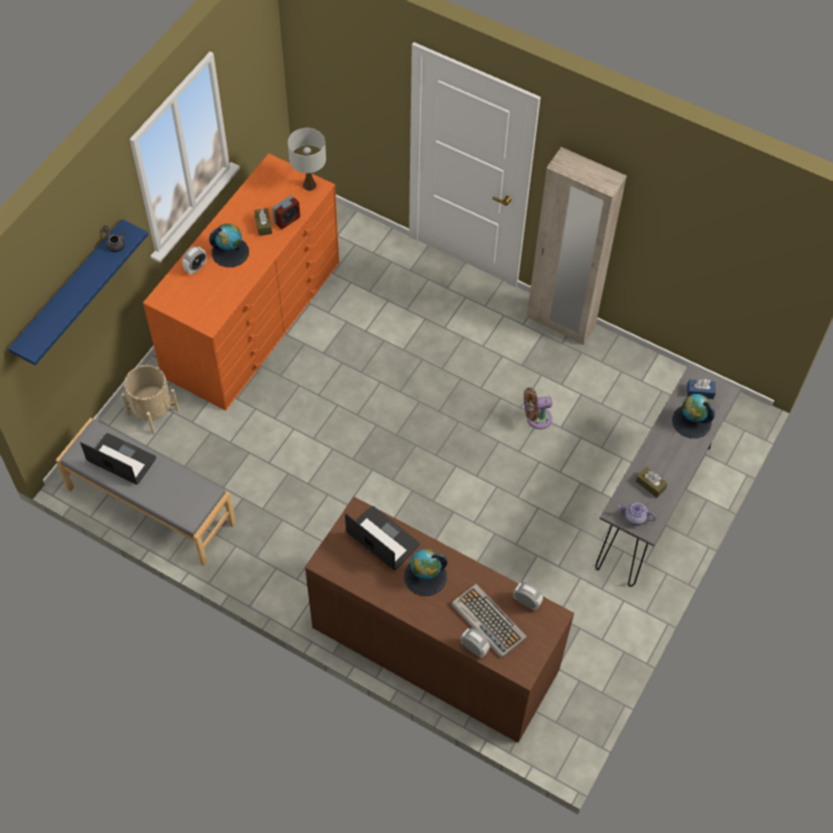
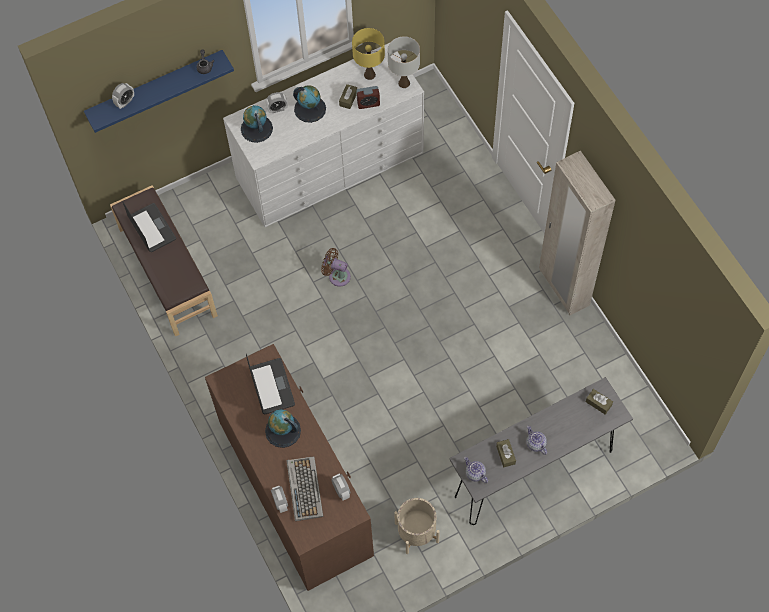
camera: 35 degrees right, 5 degrees up
grey bench [56,418,236,566] -> brown bench [110,185,218,337]
beige planter [121,365,179,434] -> beige planter moved to [394,498,440,554]
orange dresser [143,153,339,411] -> white dresser [223,43,424,227]
brown fan [524,387,552,429] -> brown fan moved to [321,248,351,287]
globe [672,394,715,438] -> globe moved to [241,105,273,143]
blue tissue box [687,379,716,399] -> brown tissue box [586,389,613,415]
none -> alarm clock [112,83,134,109]
none -> yellow table lamp [352,28,385,80]
none -> teapot [527,426,547,455]

